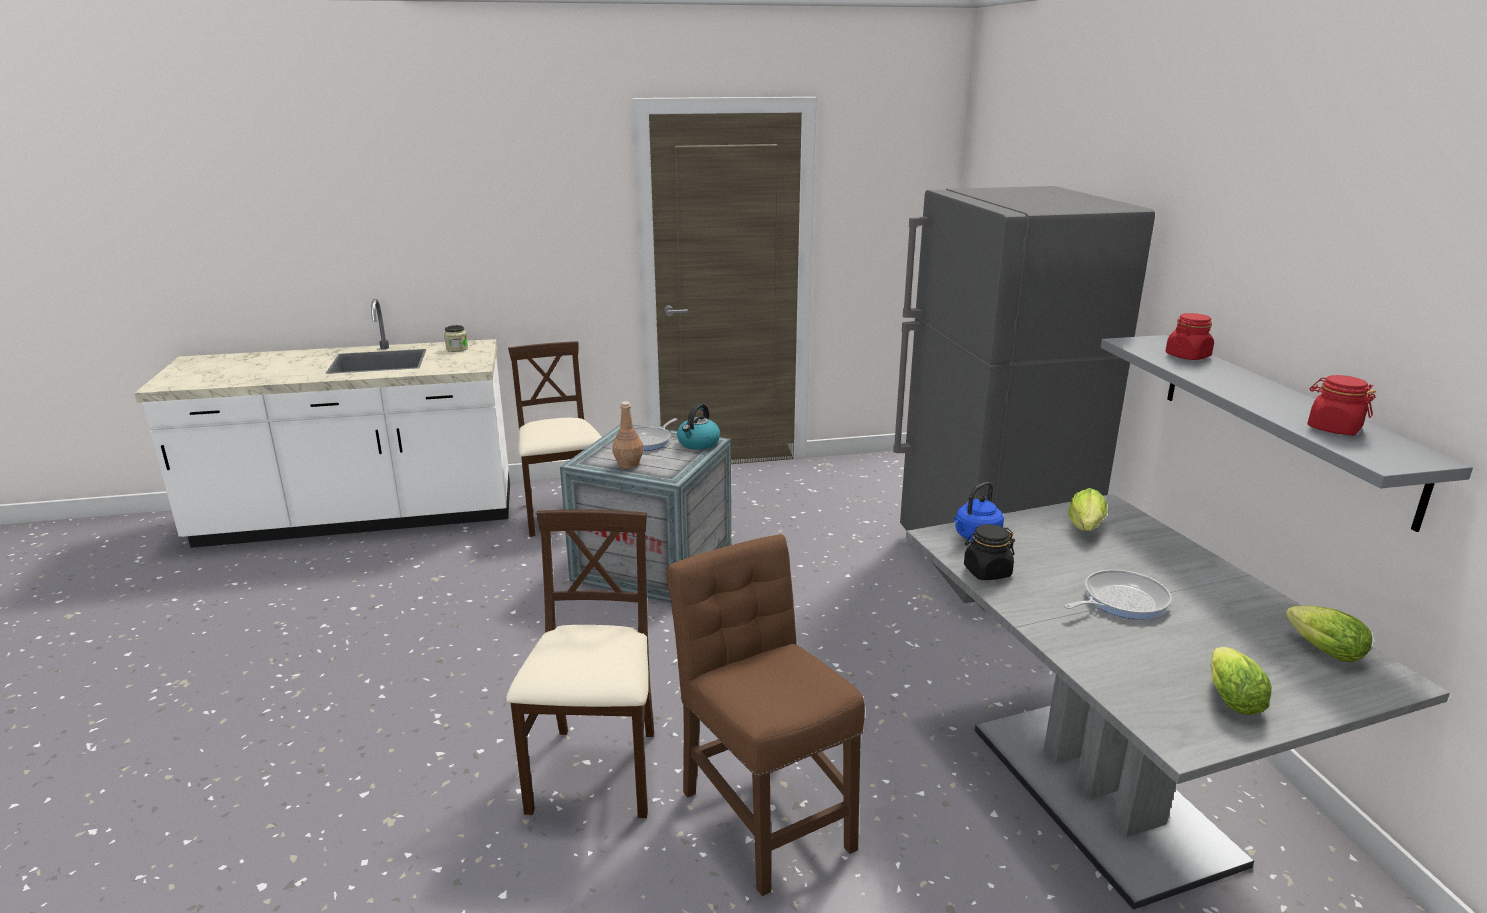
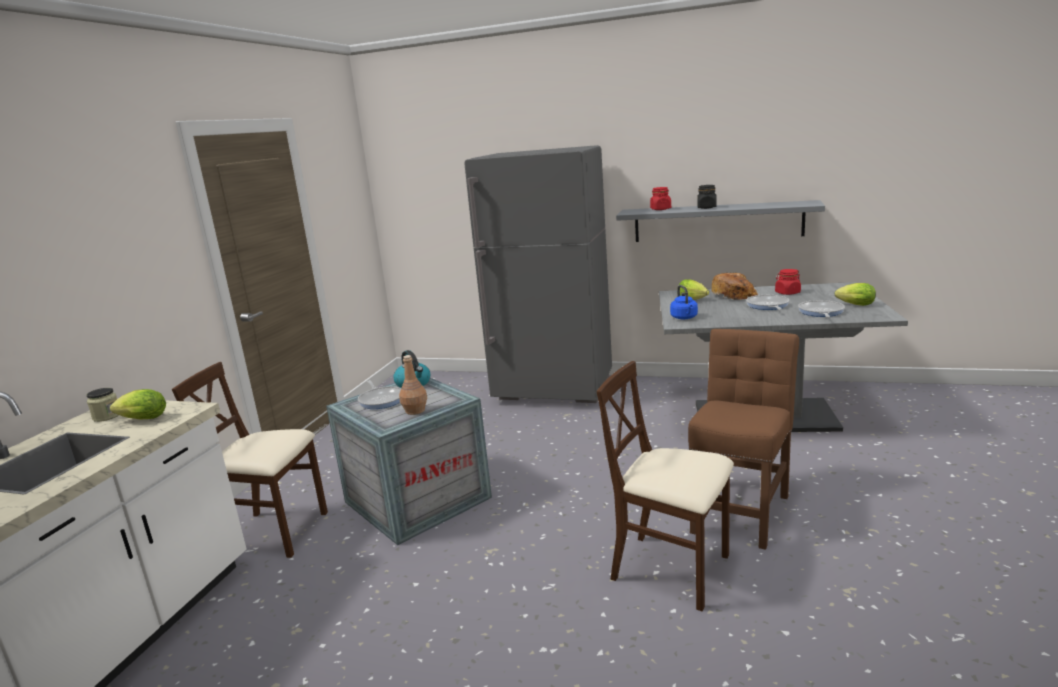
camera: 60 degrees left, 5 degrees down
brown chair [666,534,865,896] -> brown chair turned 120 degrees clockwise [688,329,799,550]
black jar [964,524,1015,580] -> black jar moved to [697,185,717,209]
lettuce [1285,606,1372,662] -> lettuce moved to [110,389,166,419]
red jar [1308,375,1376,435] -> red jar moved to [775,269,801,295]
none -> bread [712,273,758,300]
none -> frying pan [798,300,845,317]

